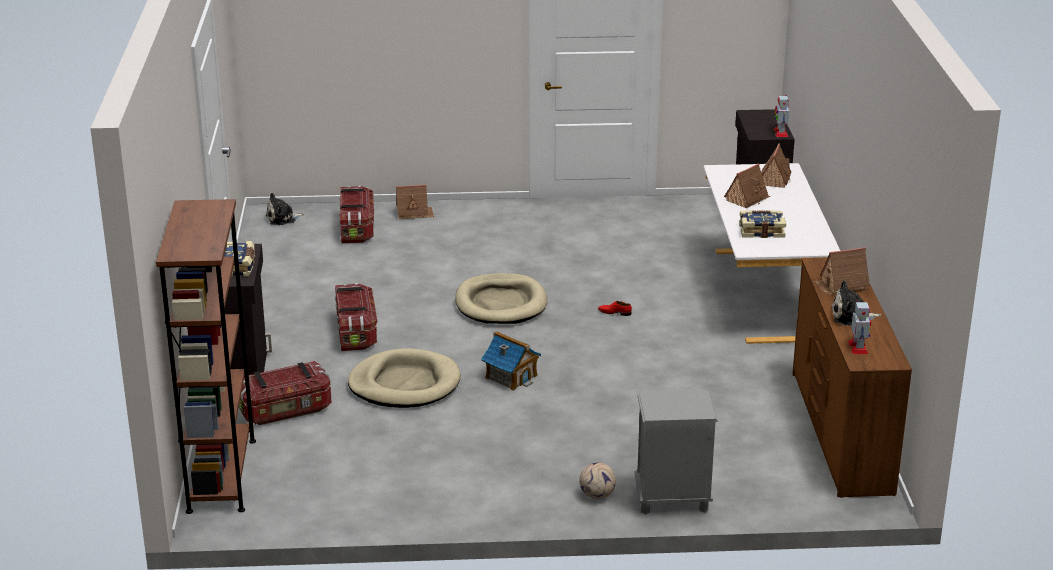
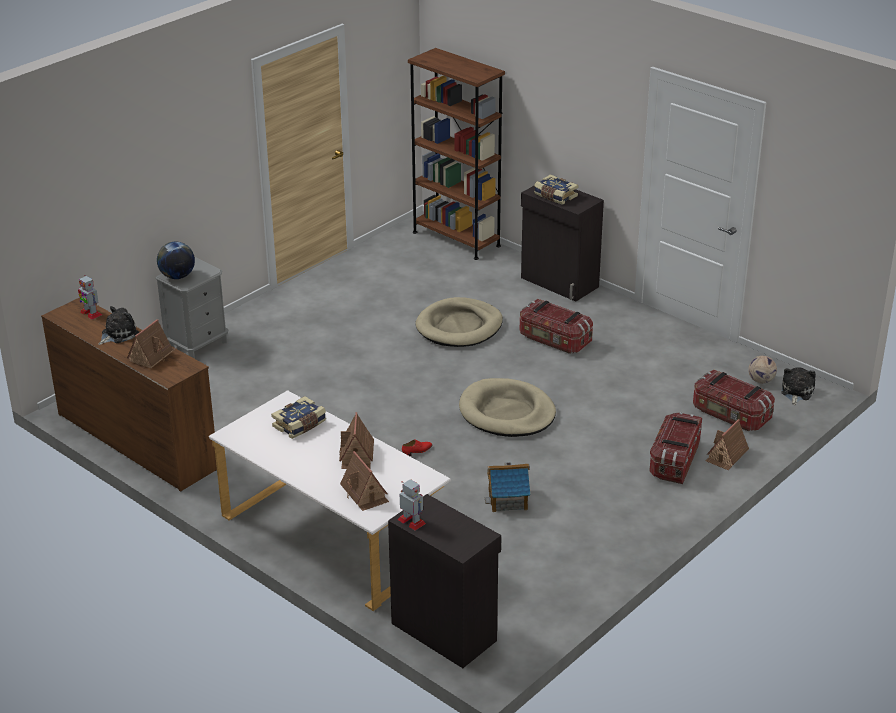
camera: 135 degrees right, 5 degrees up
storage box [239,361,332,425] -> storage box moved to [649,412,702,484]
toy house [481,331,541,391] -> toy house moved to [485,462,530,512]
football [579,463,616,499] -> football moved to [748,356,777,384]
none -> globe [157,241,195,279]

